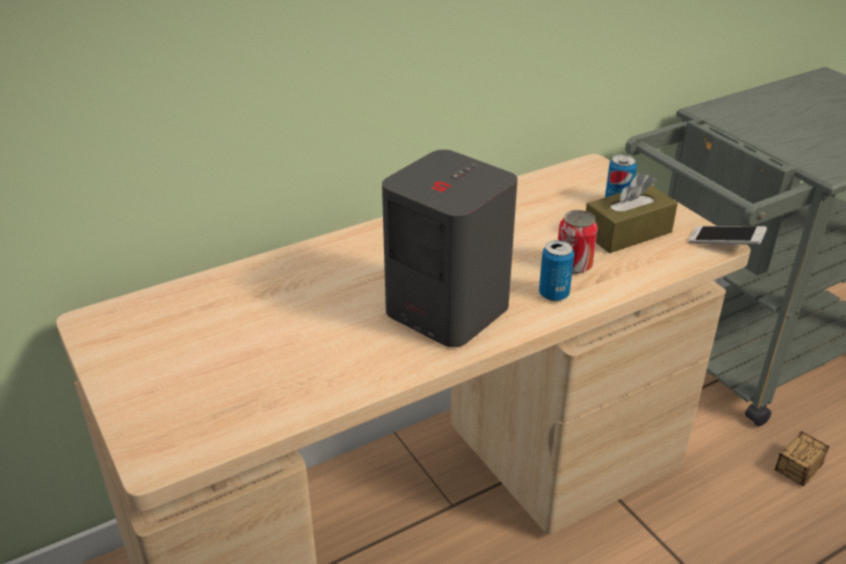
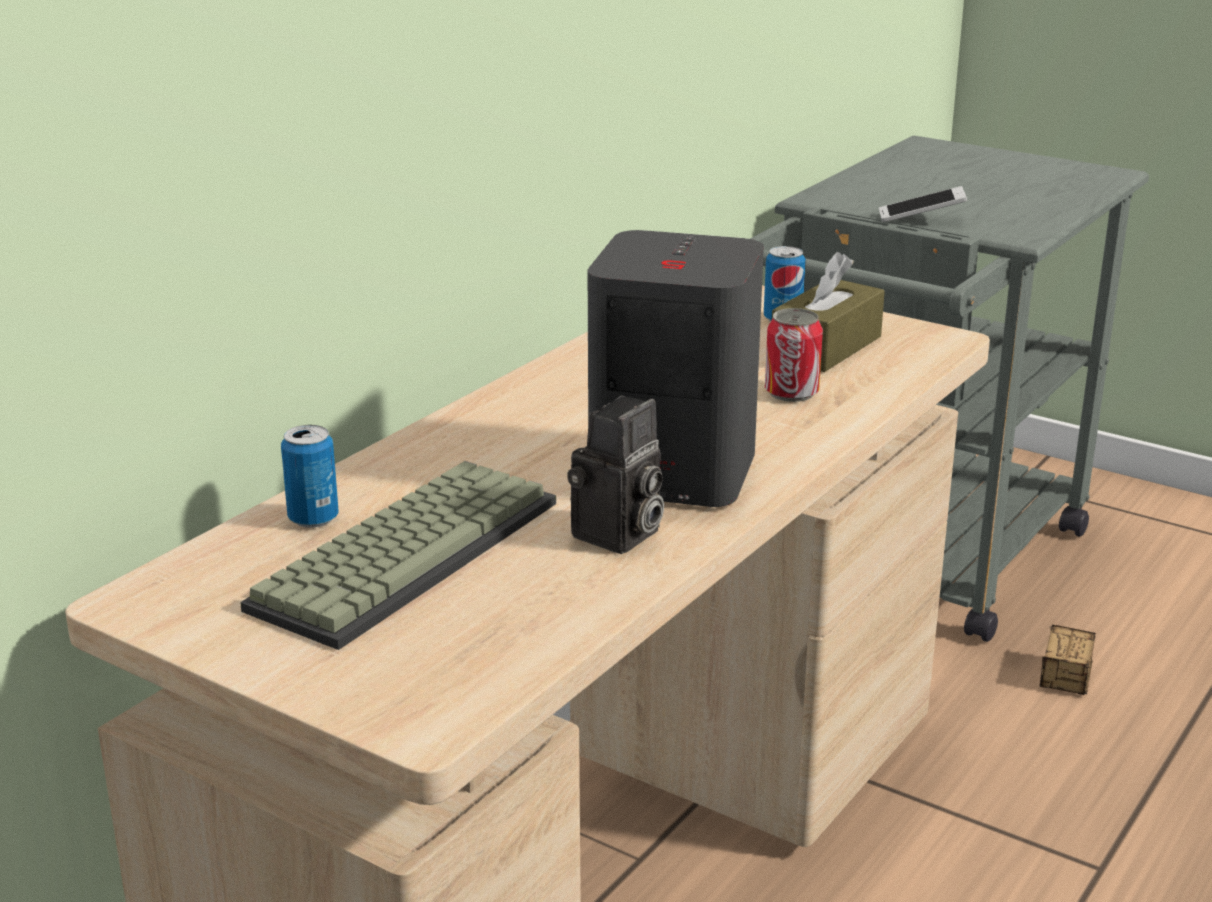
camera: 25 degrees left, 10 degrees down
can [539,240,574,301] -> can moved to [281,425,338,528]
phone [688,226,767,245] -> phone moved to [879,186,967,222]
none -> keyboard [240,461,556,650]
none -> camera [567,396,664,554]

